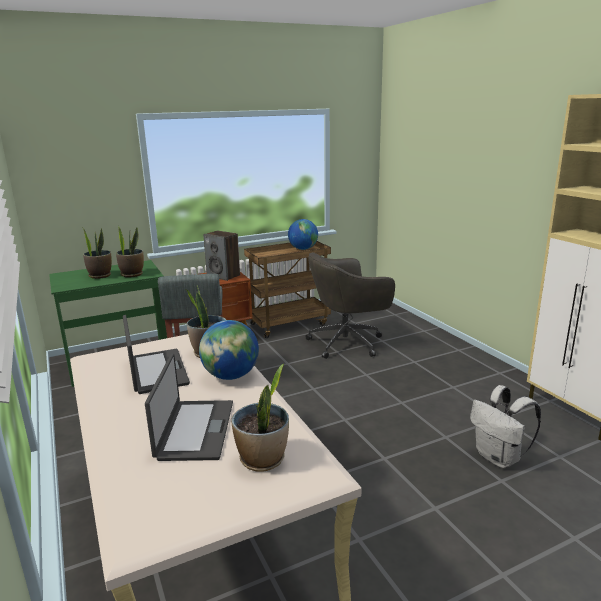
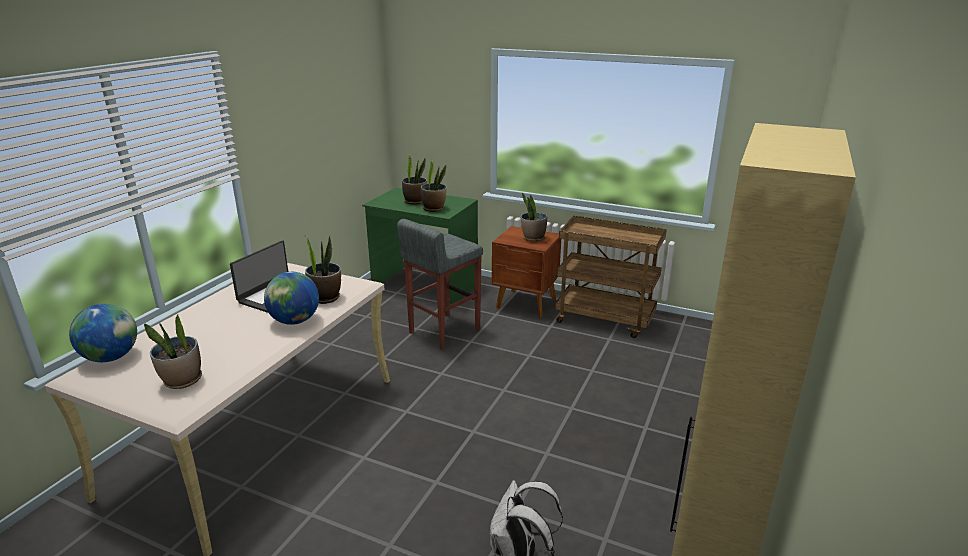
camera: 50 degrees right, 5 degrees up
laptop [145,353,233,461] -> none
speaker [203,231,240,281] -> potted plant [521,193,547,242]
globe [288,219,318,250] -> globe moved to [69,303,137,362]
grey office chair [305,252,395,359] -> none

